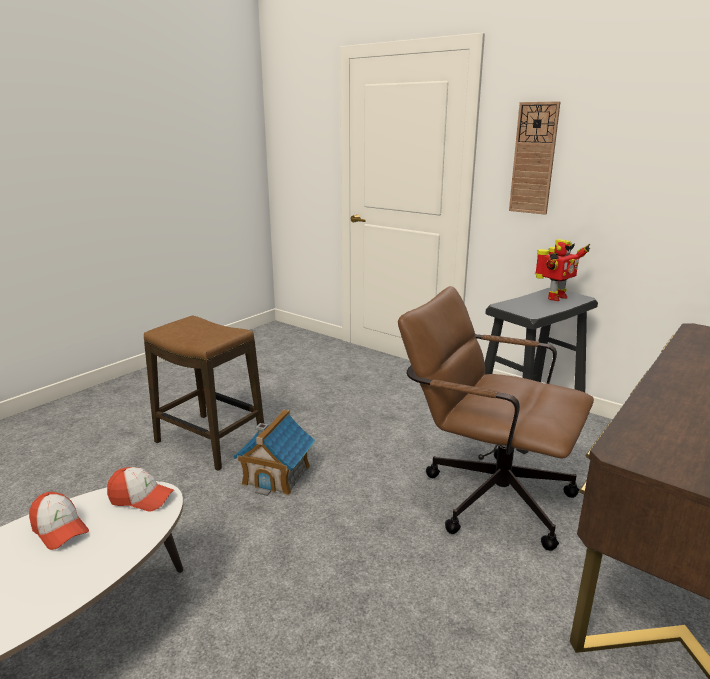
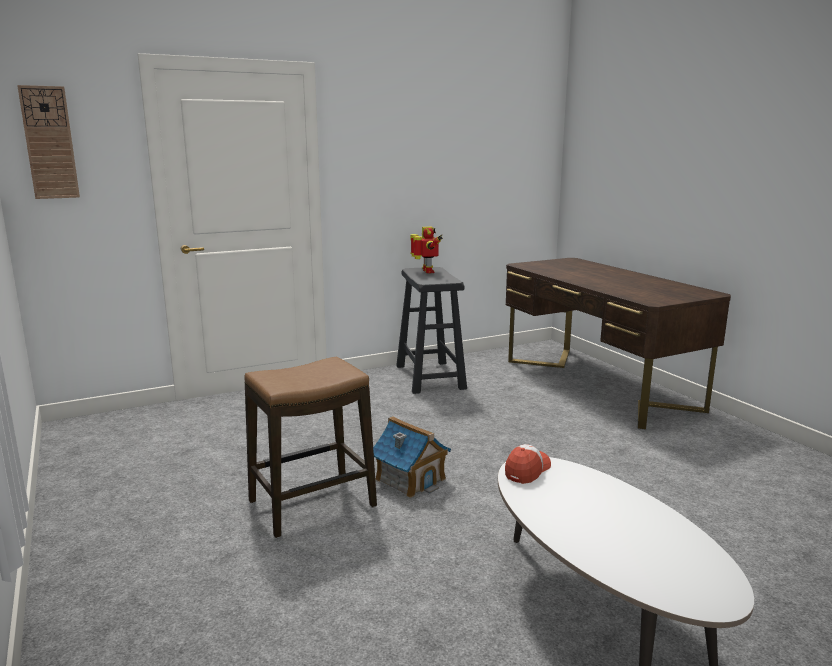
camera: 65 degrees left, 5 degrees down
cap [29,492,89,550] -> none
brown office chair [398,286,594,551] -> none
wall clock [509,101,561,215] -> wall clock moved to [17,85,80,199]

